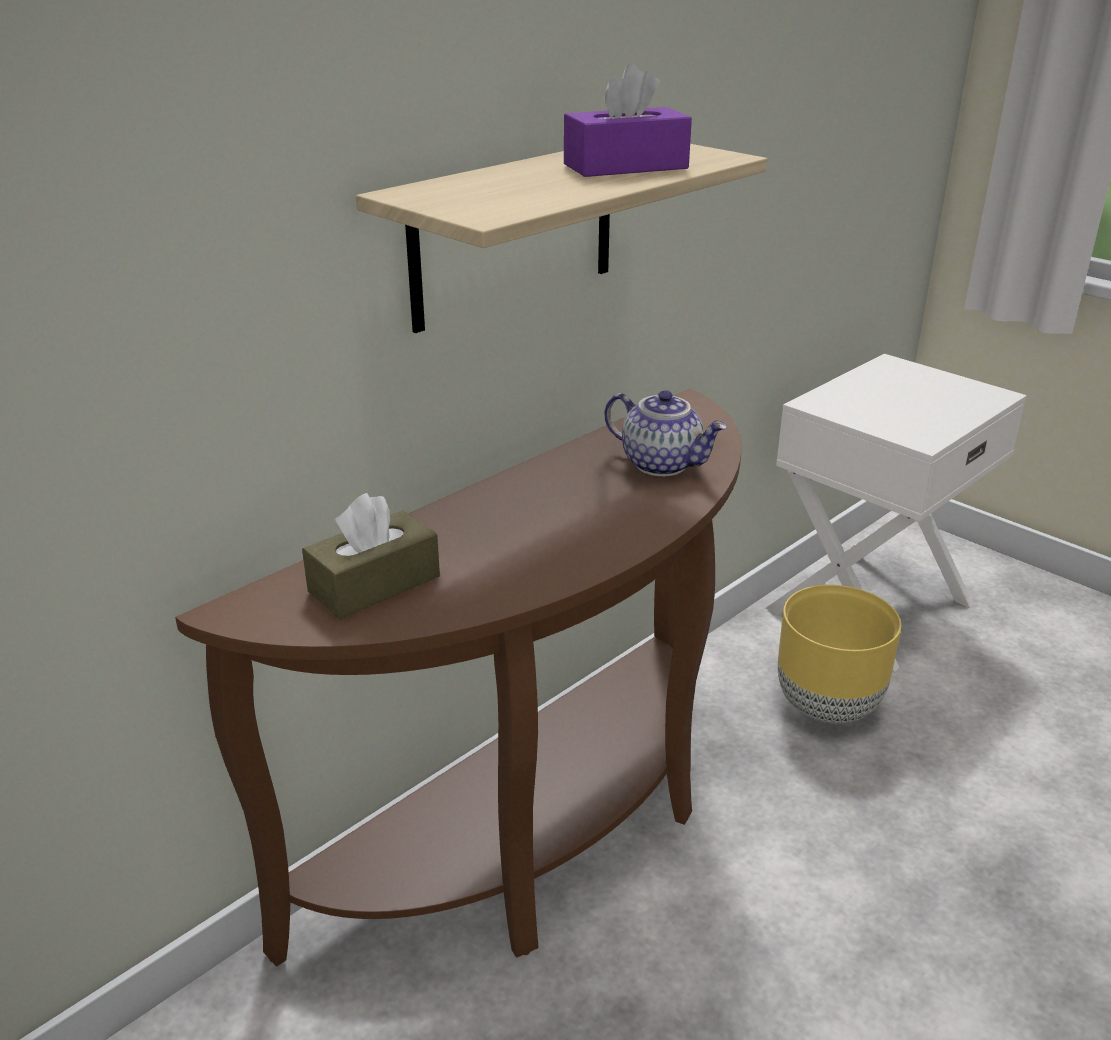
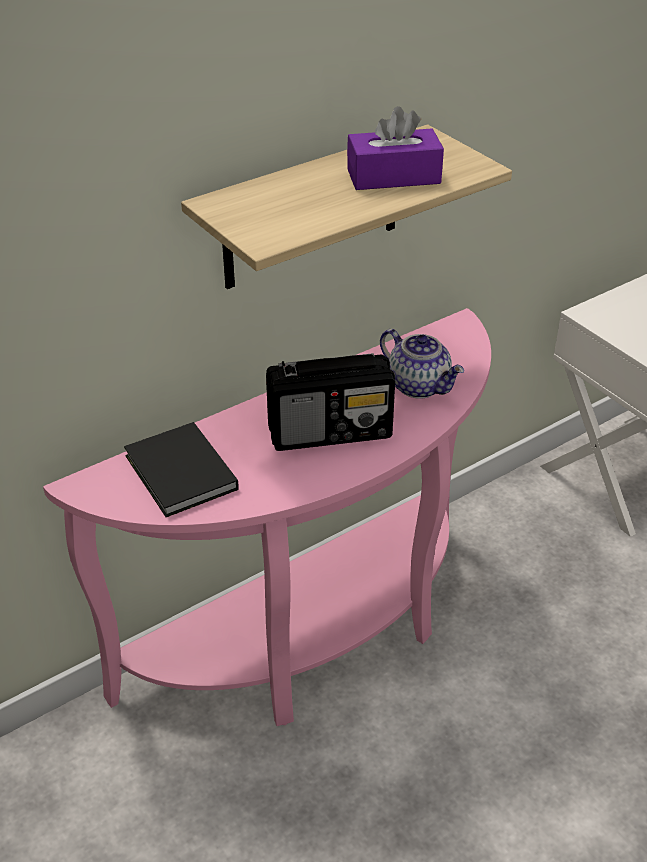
camera: 10 degrees right, 10 degrees up
brown console table [175,388,741,967] -> pink console table [43,308,491,726]
brown tissue box [302,493,440,619] -> black book [124,422,239,517]
yellow planter [778,585,901,724] -> none
none -> radio [266,353,395,451]

